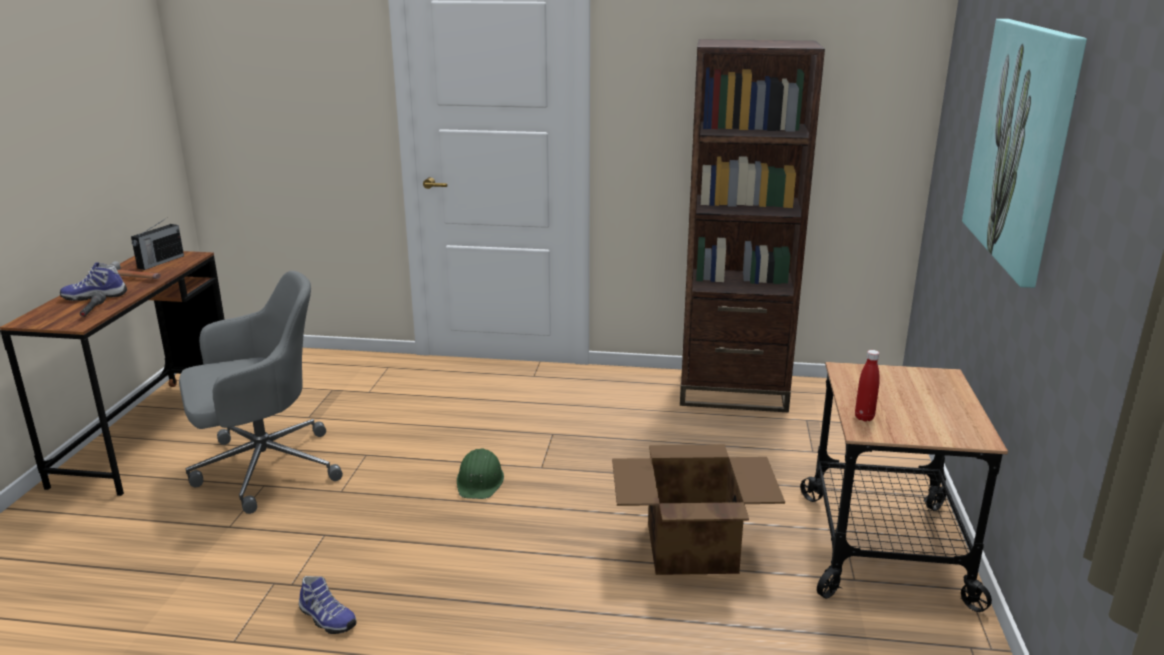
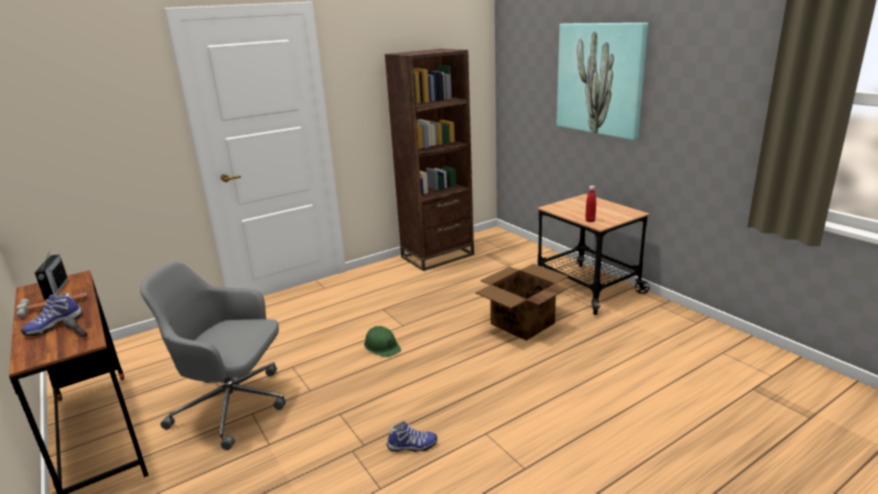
camera: 40 degrees left, 0 degrees up
grey office chair [179,271,343,514] -> grey office chair turned 105 degrees counterclockwise [140,262,286,450]

